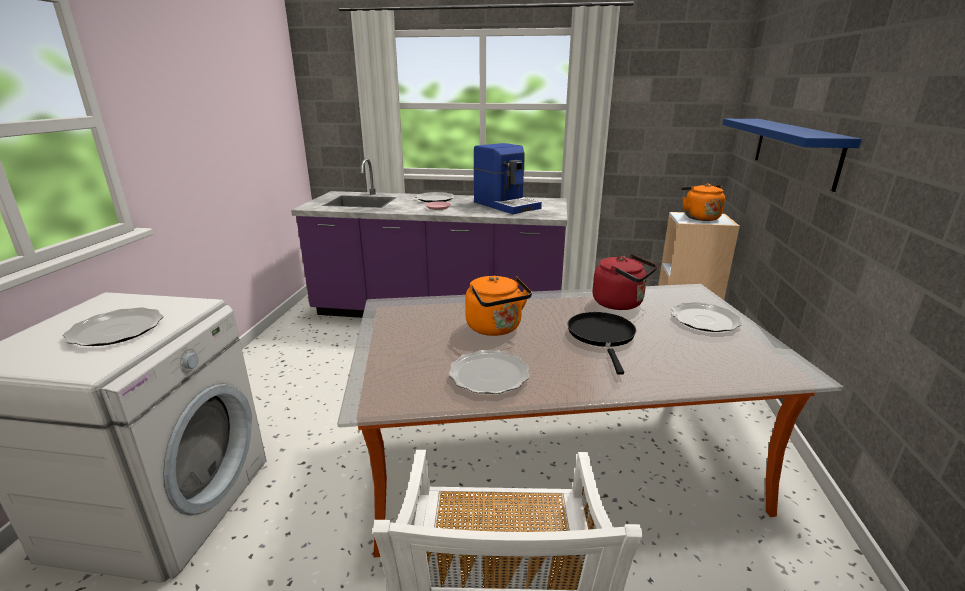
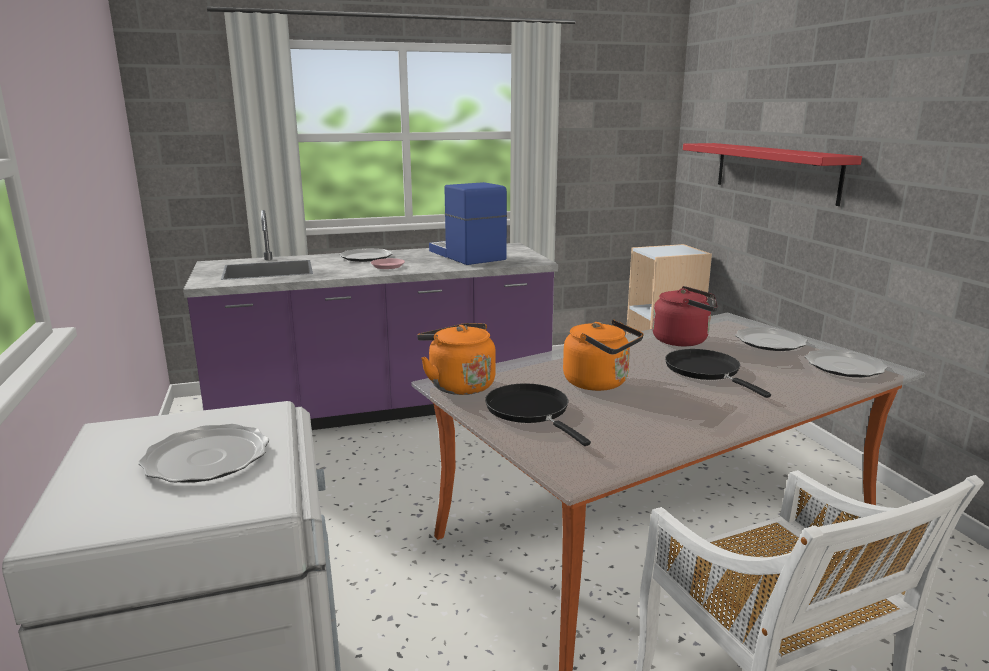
camera: 25 degrees left, 5 degrees down
plate [449,350,529,394] -> plate moved to [805,349,888,377]
coffee machine [474,143,542,214] -> coffee machine turned 150 degrees counterclockwise [429,182,507,265]
orange kettle [681,183,725,221] -> orange kettle moved to [417,323,496,395]
blue shelf [722,119,862,192] -> red shelf [683,143,862,206]
none -> black frying pan [485,383,591,446]

